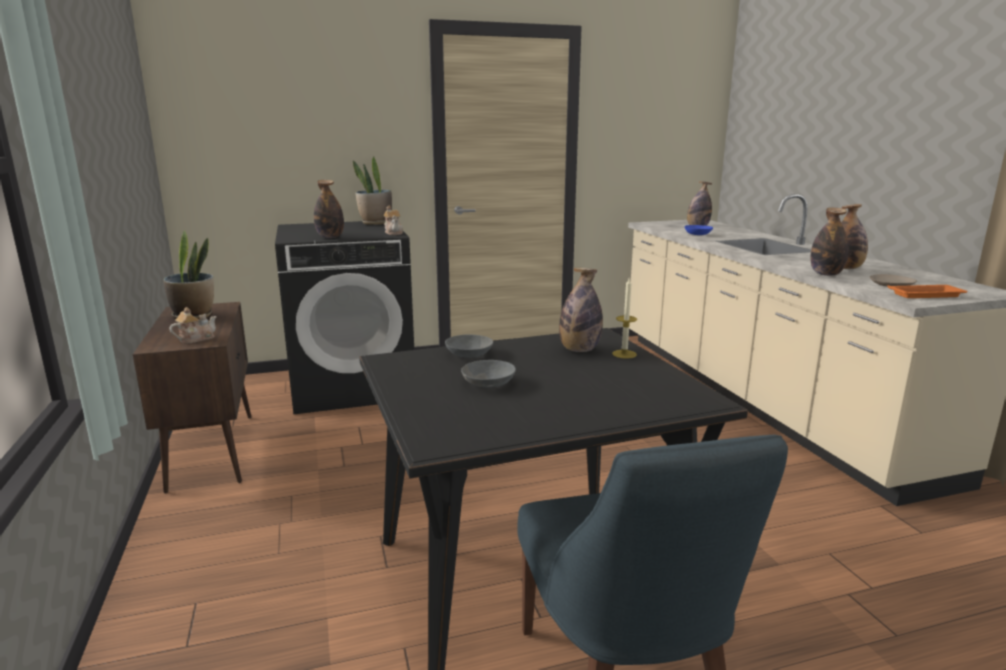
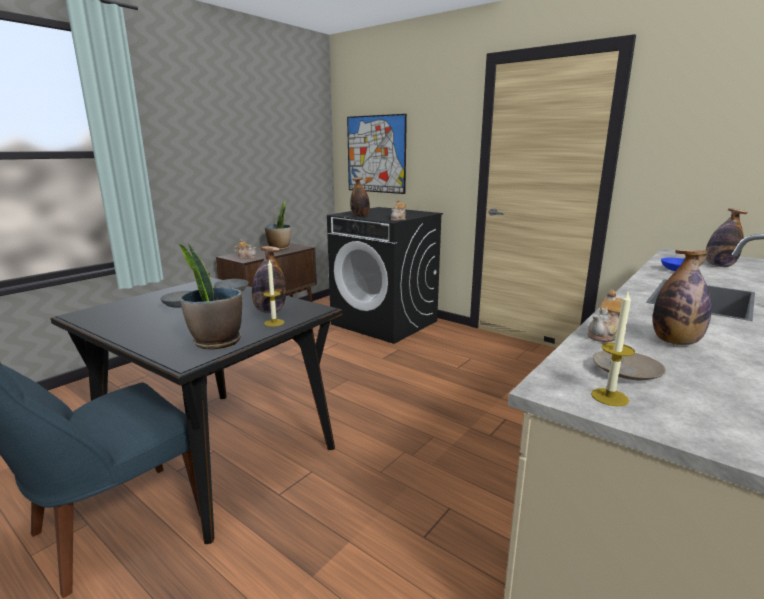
camera: 55 degrees right, 0 degrees up
potted plant [353,156,392,225] -> potted plant moved to [179,243,242,350]
bottle [810,207,849,276] -> teapot [588,290,625,342]
orange tray [887,285,968,298] -> candle [591,292,635,406]
none -> picture [347,114,407,194]

